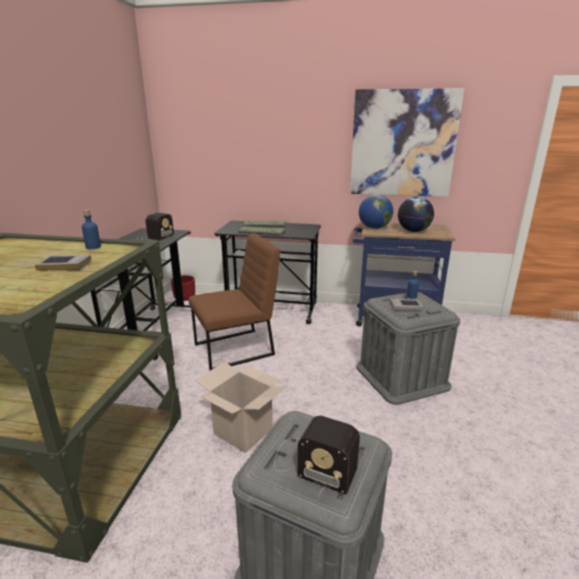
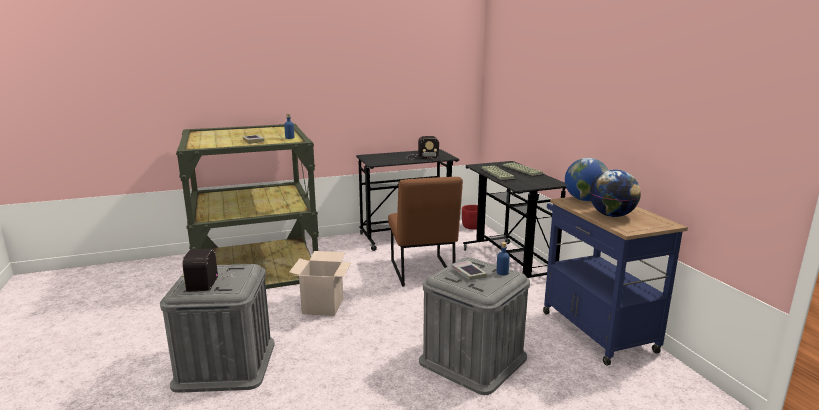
camera: 60 degrees right, 5 degrees down
brown chair [188,233,280,371] -> brown chair turned 45 degrees clockwise [388,177,463,287]
picture [350,88,464,197] -> none

